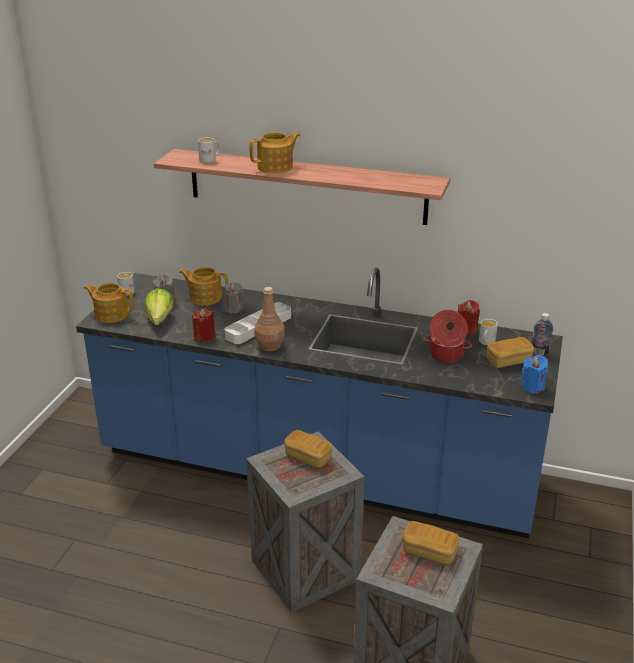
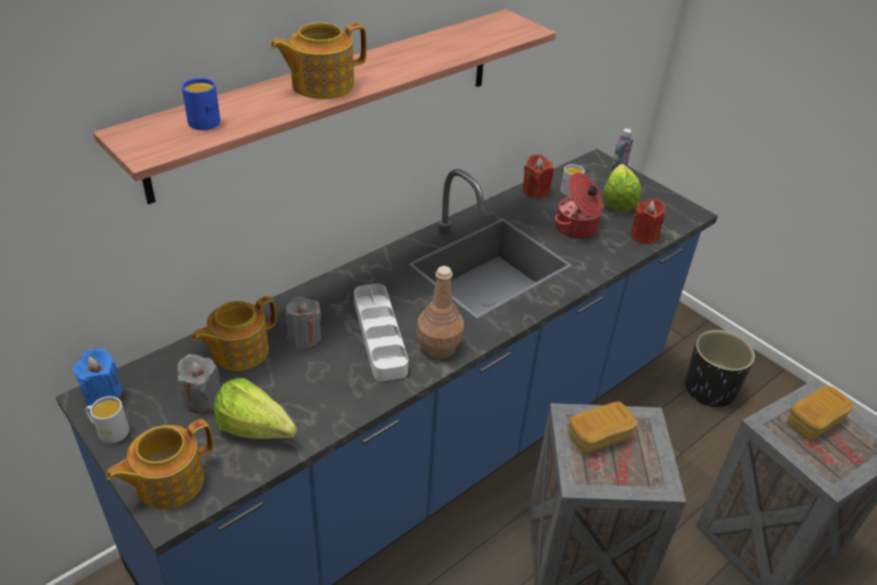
camera: 60 degrees left, 10 degrees up
red candle [192,308,215,342] -> red candle moved to [631,198,665,245]
white mug [198,137,220,163] -> blue mug [182,78,221,130]
teapot [250,132,300,173] -> teapot turned 120 degrees counterclockwise [270,22,367,99]
bread [487,337,534,368] -> lettuce [603,164,641,212]
blue candle [521,355,548,394] -> blue candle moved to [73,348,123,406]
none -> black planter [685,330,755,408]

